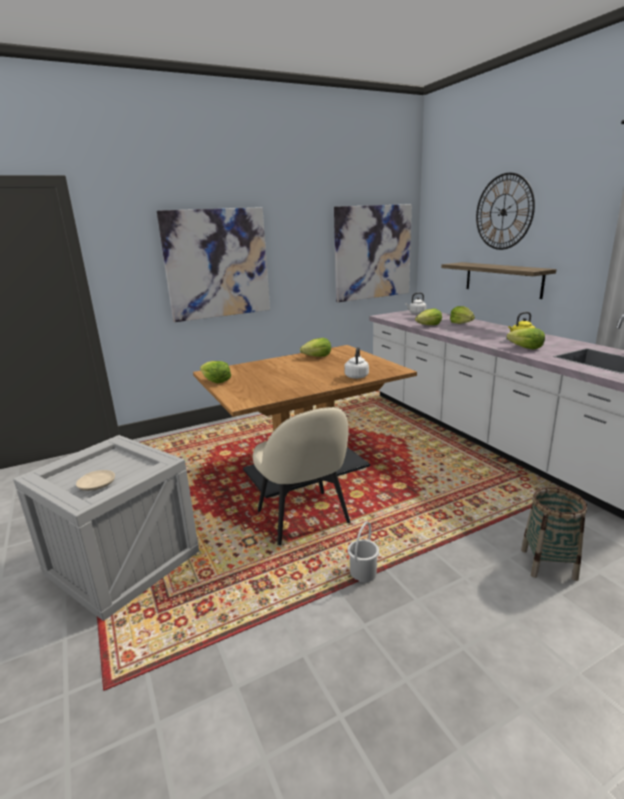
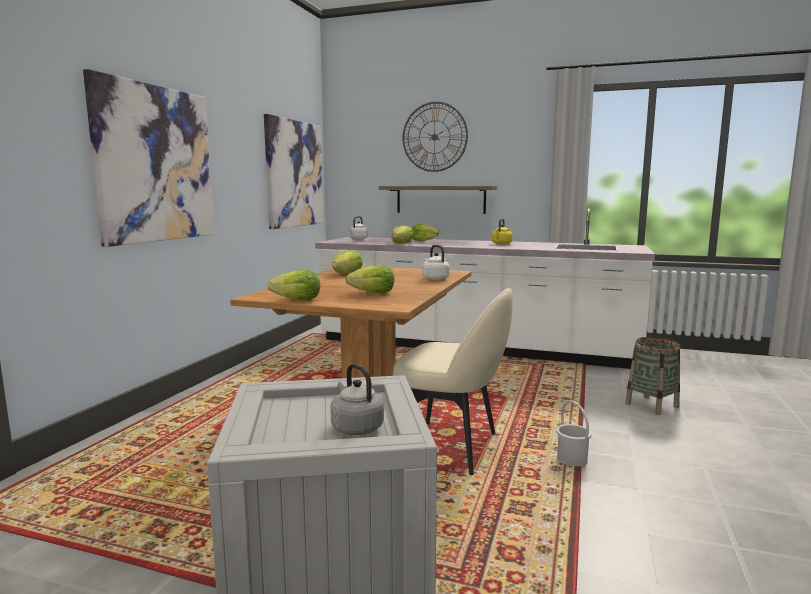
camera: 45 degrees left, 10 degrees down
beige plate [76,470,115,491] -> grey kettle [330,364,384,435]
lettuce [507,328,545,350] -> lettuce moved to [346,265,394,293]

